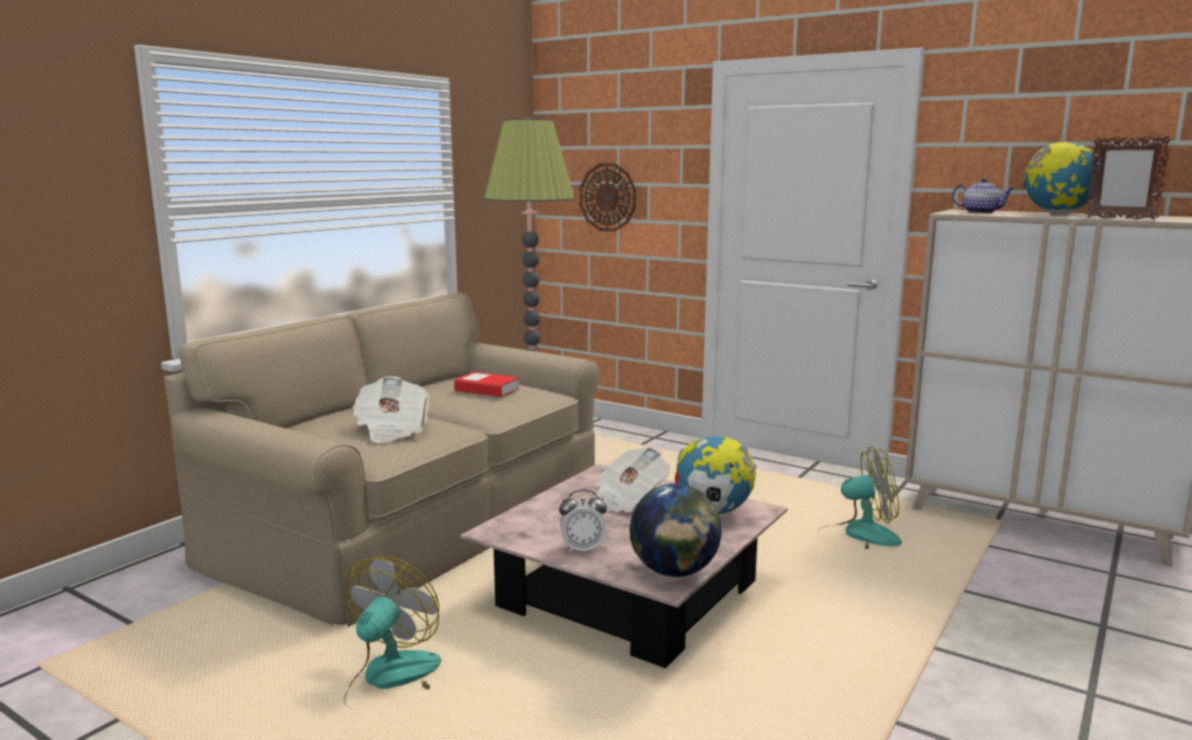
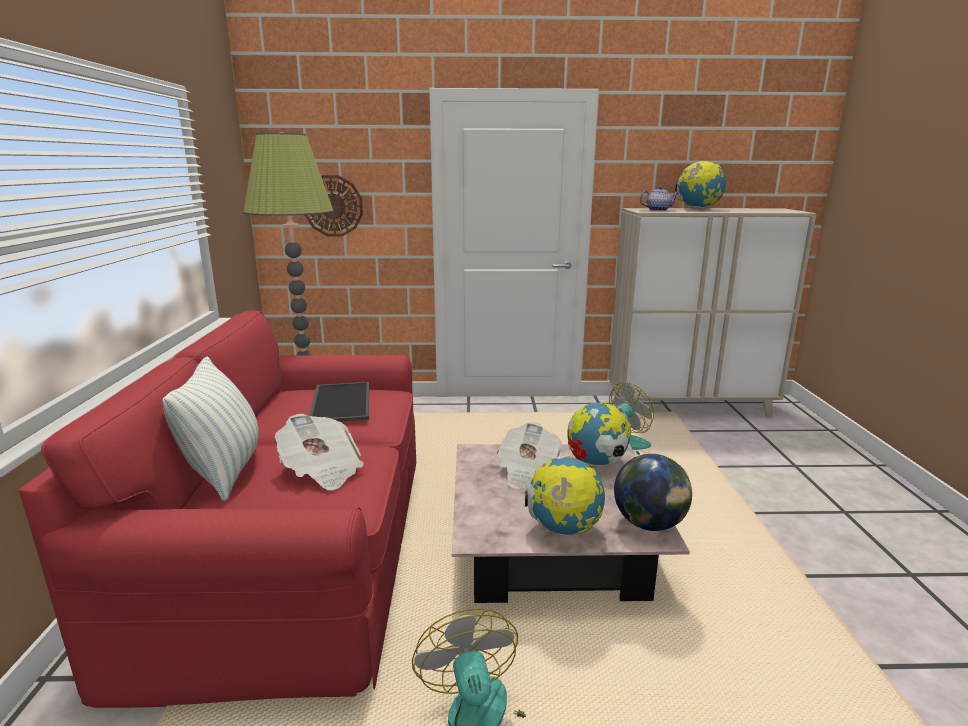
camera: 35 degrees left, 5 degrees up
beige sofa [164,293,600,627] -> red sofa [19,310,416,708]
book [454,372,519,397] -> tray [309,382,369,422]
alarm clock [559,490,607,553] -> globe [525,456,605,535]
picture frame [1085,135,1171,220] -> none
none -> pillow [162,356,259,501]

